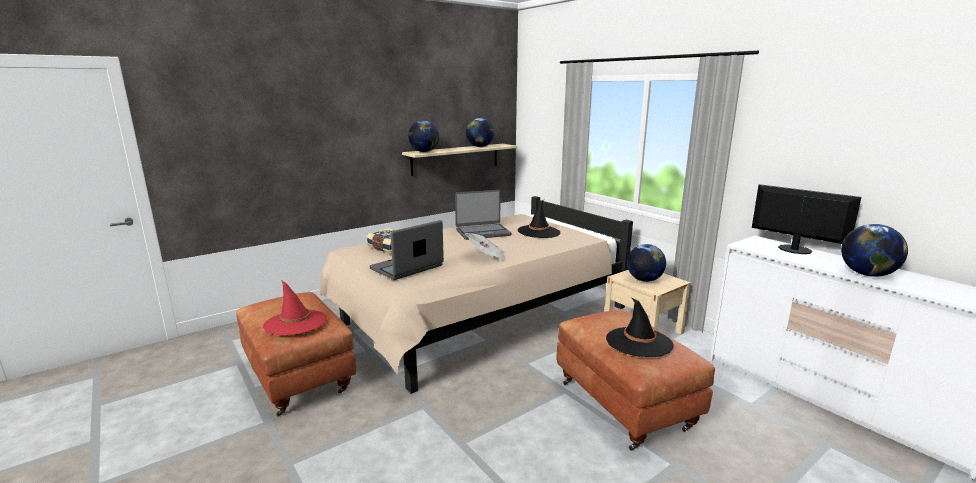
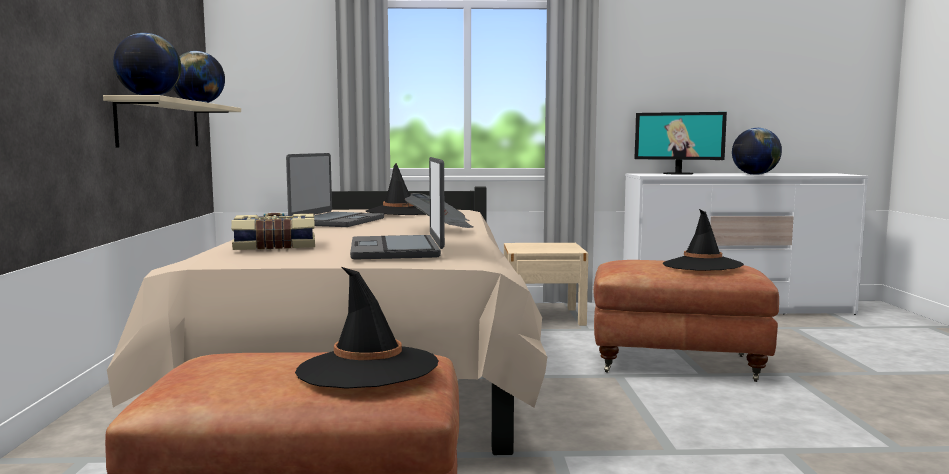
camera: 55 degrees left, 10 degrees down
red hat [263,280,327,335] -> black hat [295,267,439,389]
globe [627,244,666,282] -> none
monitor [752,184,861,254] -> monitor turned 150 degrees counterclockwise [634,112,727,175]

